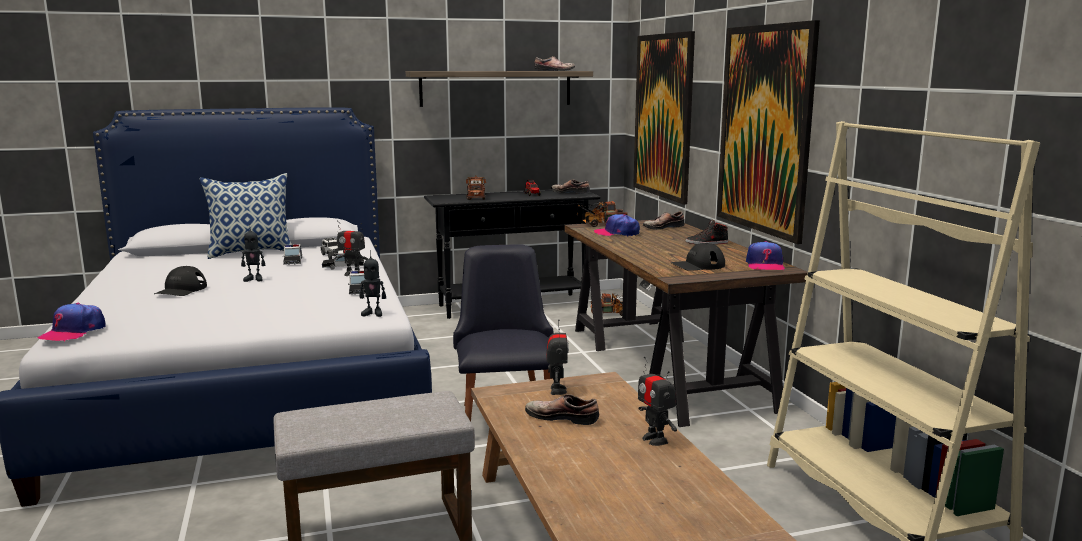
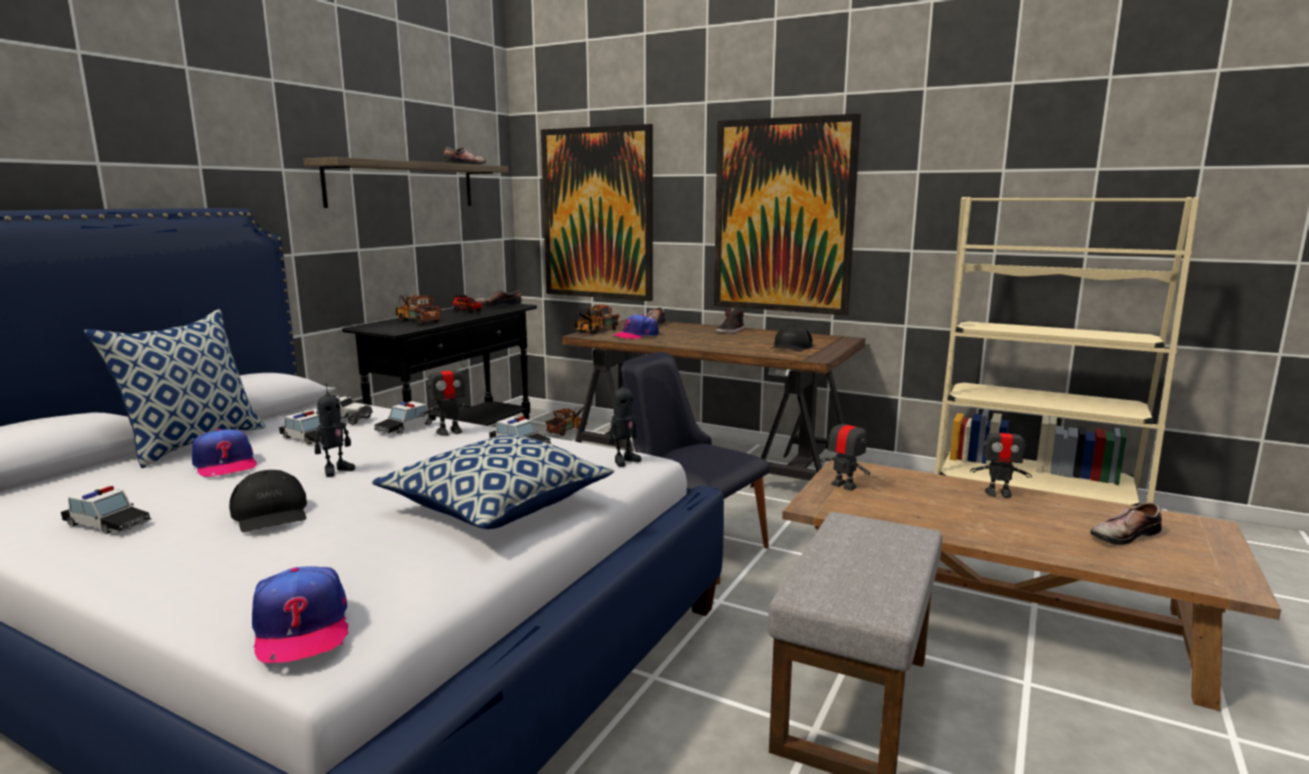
camera: 45 degrees left, 0 degrees up
shoe [525,394,599,425] -> shoe moved to [1090,503,1162,545]
cap [746,241,785,271] -> cap moved to [192,429,258,477]
none -> toy car [61,486,151,534]
none -> pillow [372,435,614,529]

